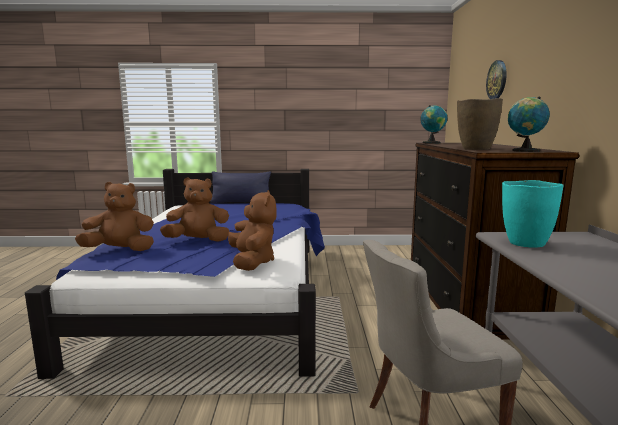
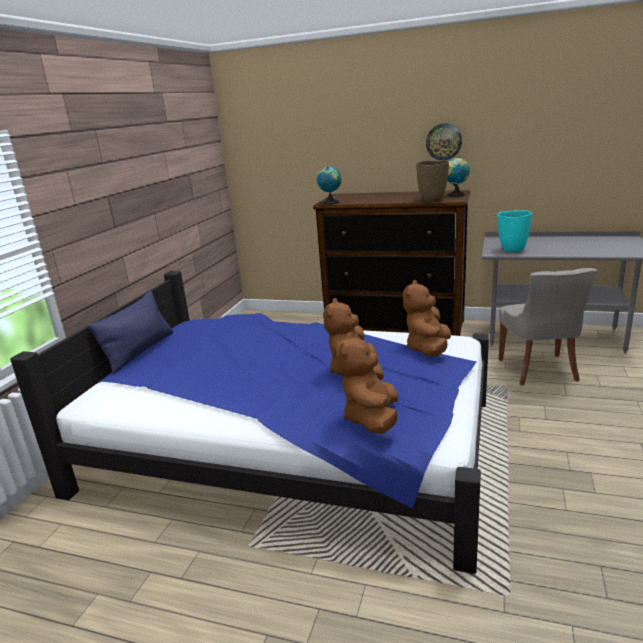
camera: 70 degrees left, 10 degrees up
brown plush toy [228,190,277,271] -> brown plush toy turned 75 degrees counterclockwise [403,280,451,357]
wall clock [486,60,507,99] -> wall clock moved to [426,123,462,160]

